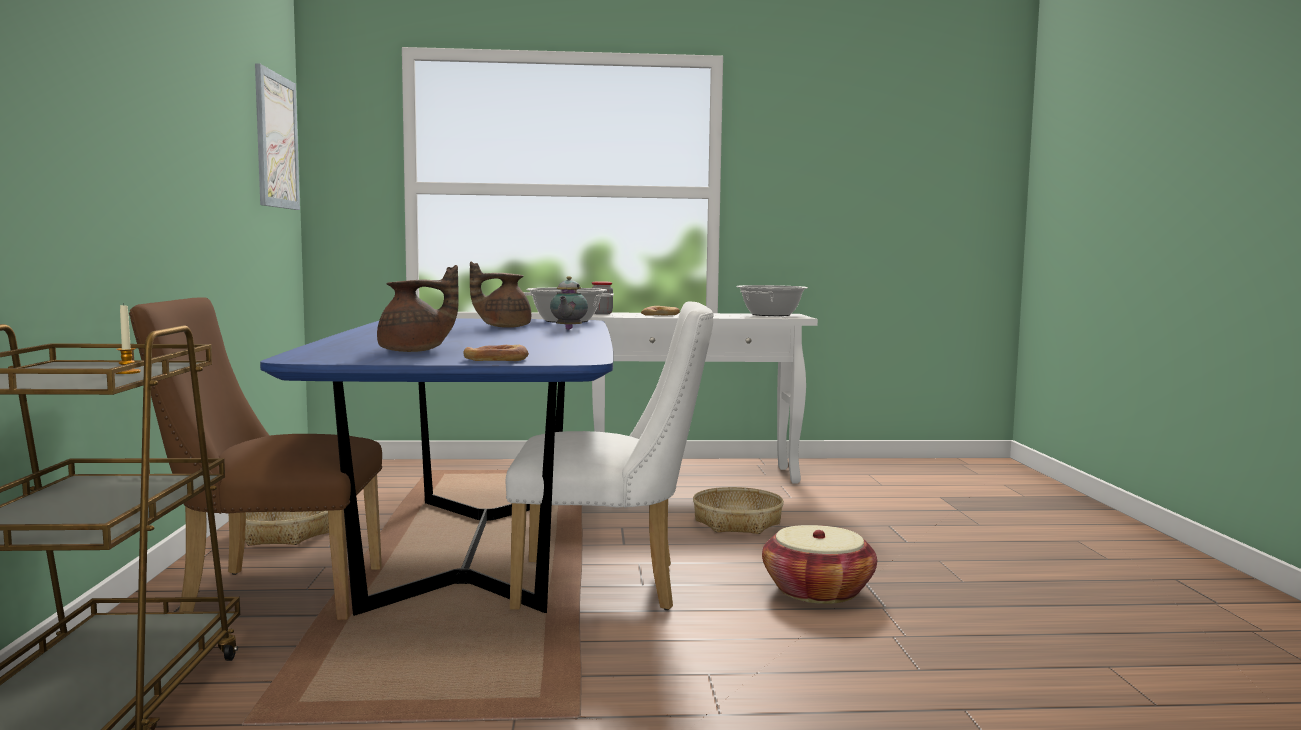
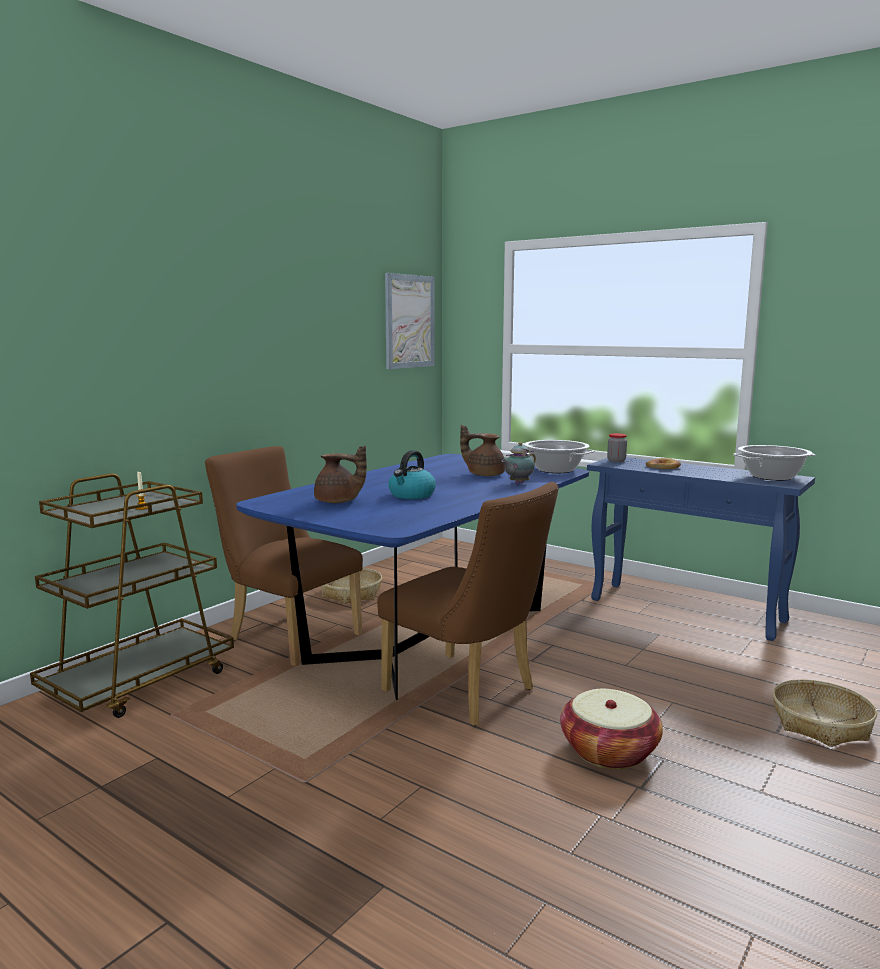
camera: 40 degrees right, 5 degrees up
bread [463,345,529,361] -> none
white chair [506,302,714,610] -> brown chair [377,482,559,726]
white console table [590,312,818,483] -> blue console table [587,457,815,641]
basket [693,487,784,534] -> basket moved to [773,679,877,747]
none -> kettle [388,450,436,499]

